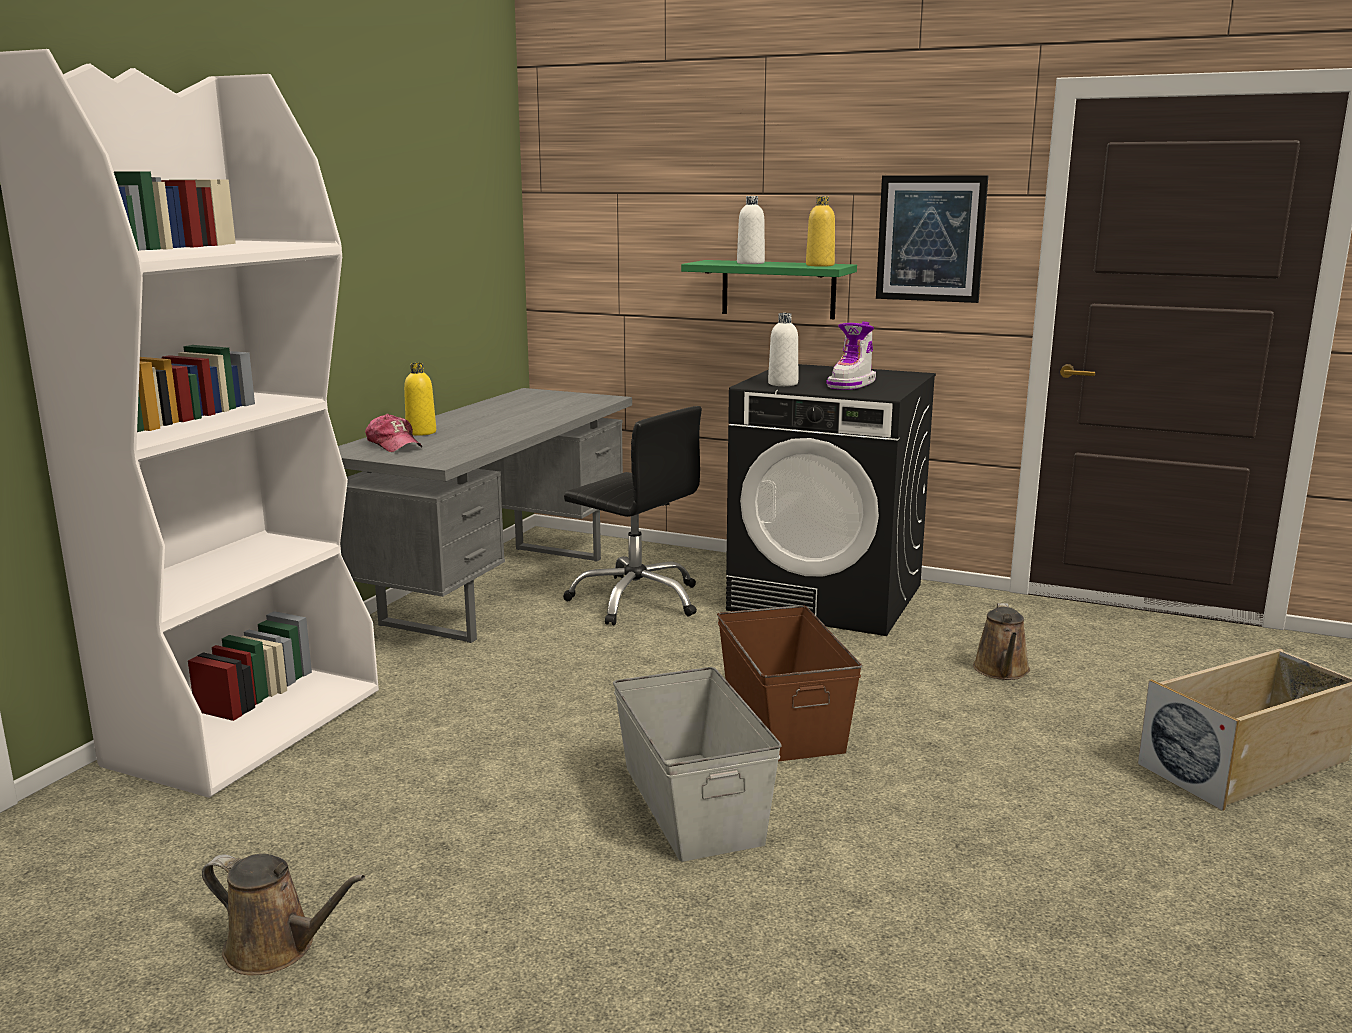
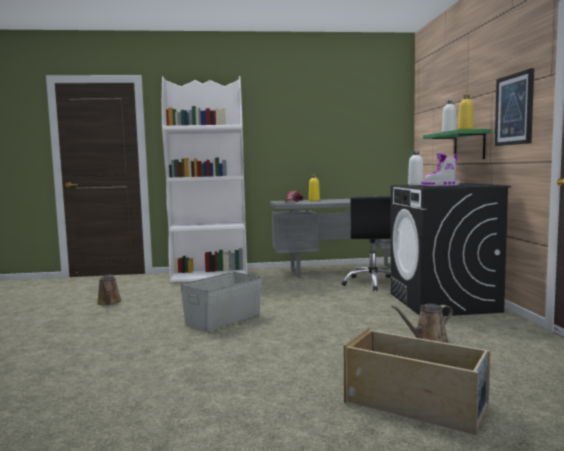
camera: 60 degrees right, 10 degrees down
brown storage box [717,605,862,762] -> none

